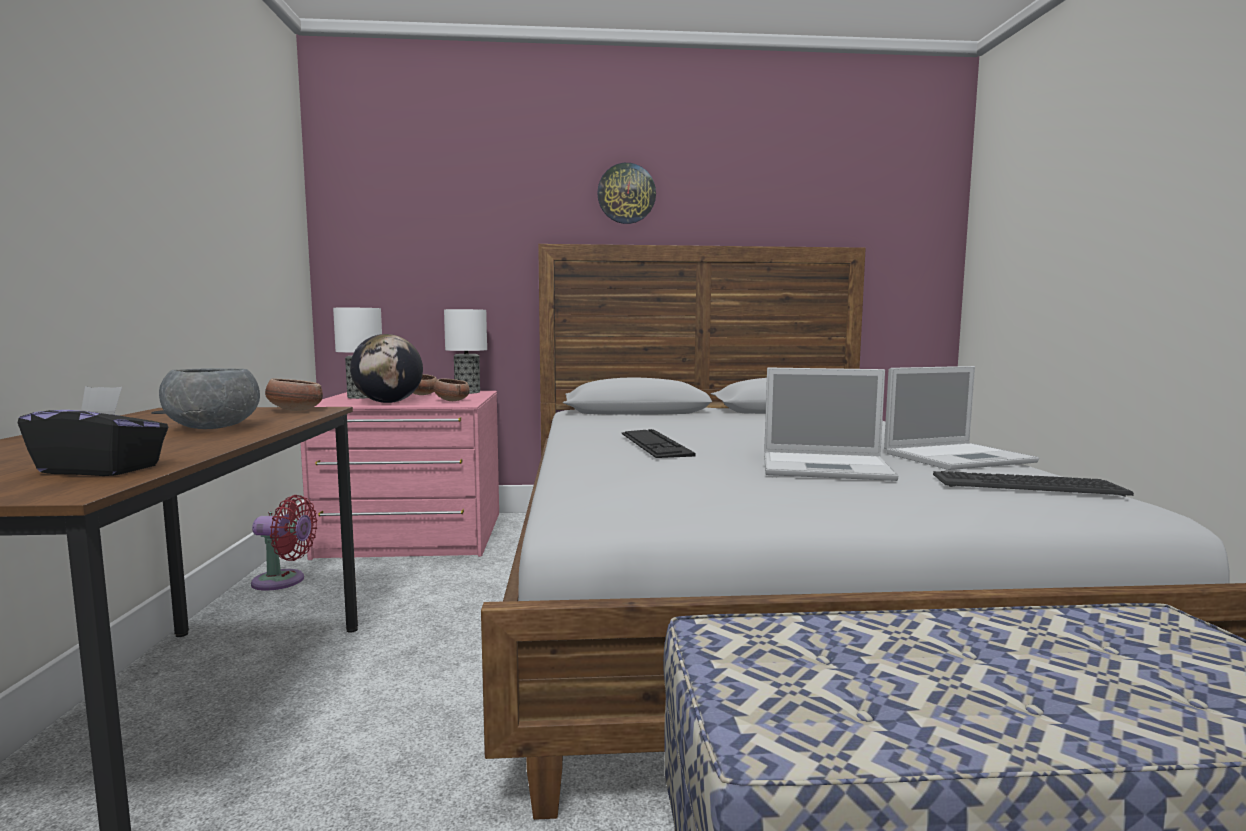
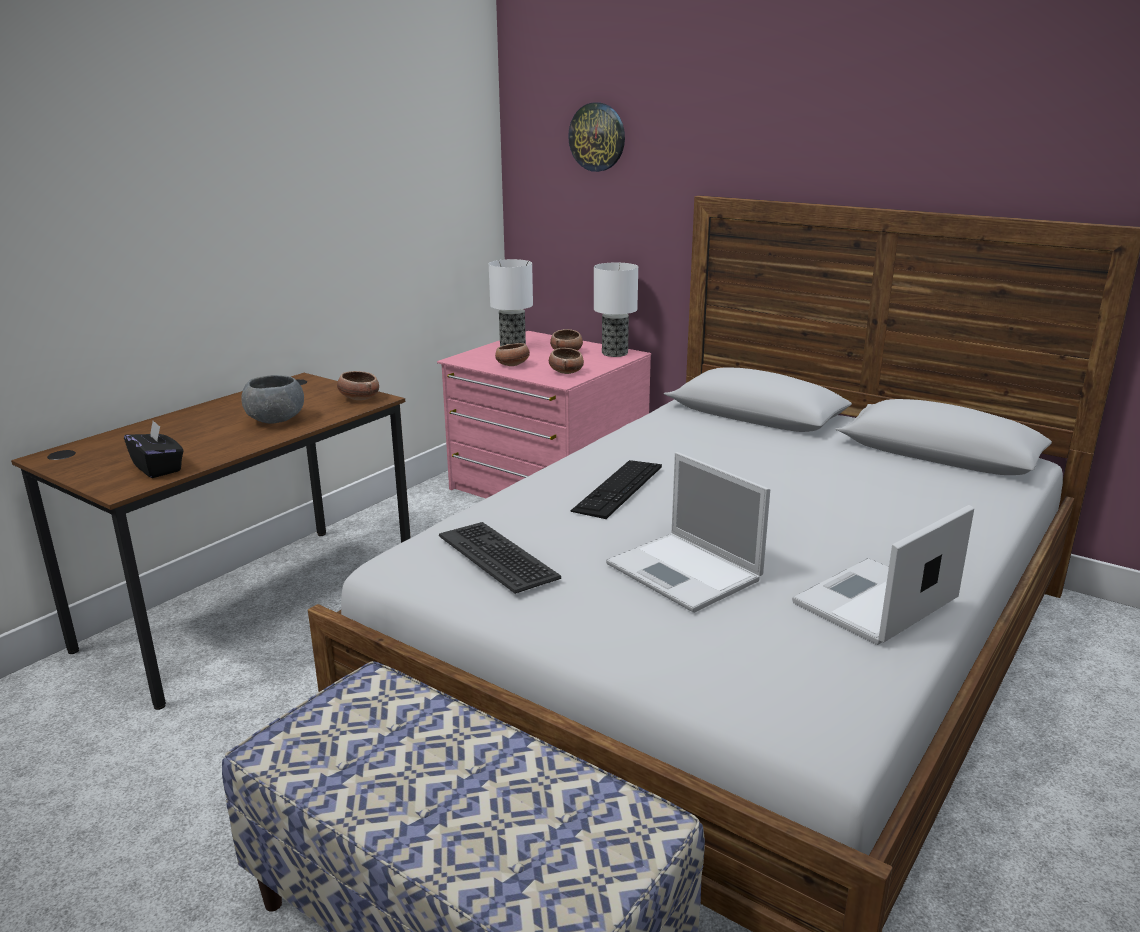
camera: 40 degrees right, 15 degrees up
red fan [251,495,318,591] -> none
globe [350,334,423,403] -> bowl [495,343,530,366]
wall clock [597,163,656,224] -> wall clock moved to [568,103,625,172]
laptop [884,366,1039,470] -> laptop turned 120 degrees clockwise [792,505,974,645]
keyboard [933,471,1134,497] -> keyboard moved to [439,522,561,594]

